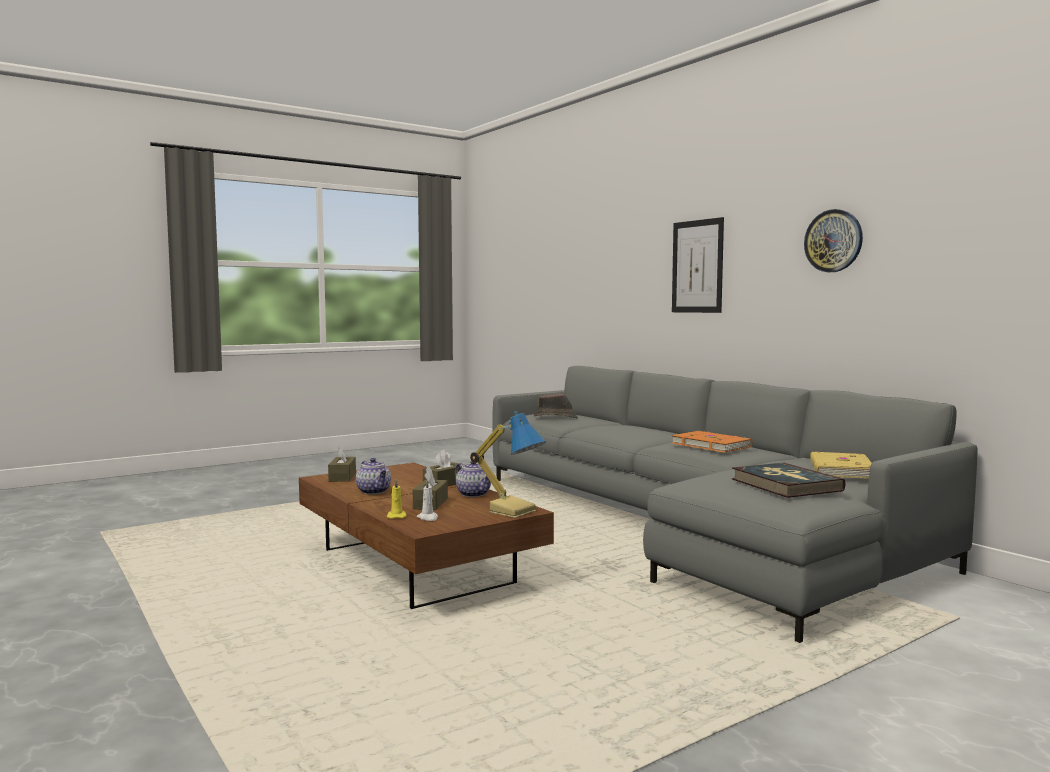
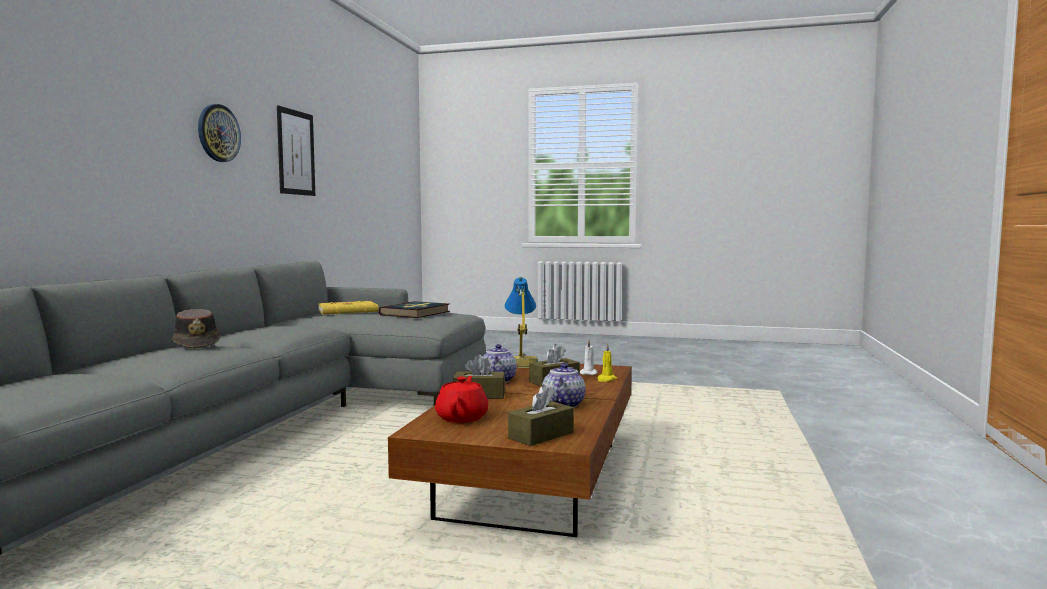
camera: 130 degrees left, 0 degrees up
brown hat [534,393,578,418] -> brown hat moved to [172,309,221,349]
orange book [671,431,752,453] -> none
picture [672,217,724,313] -> picture moved to [277,105,315,196]
none -> red teapot [435,376,488,423]

